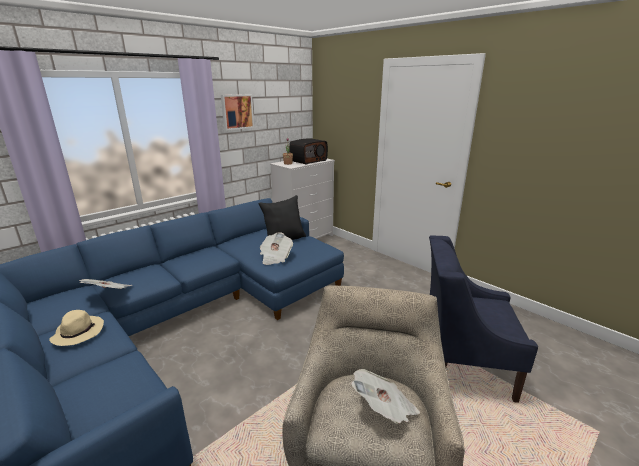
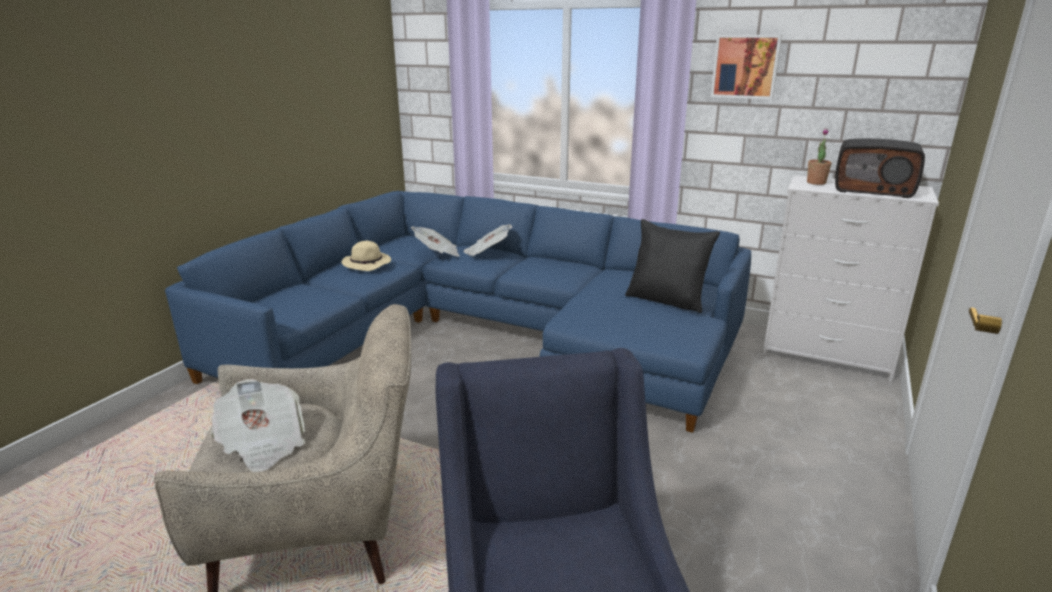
camera: 70 degrees right, 0 degrees up
newspaper [260,232,293,265] -> newspaper moved to [463,225,512,257]

